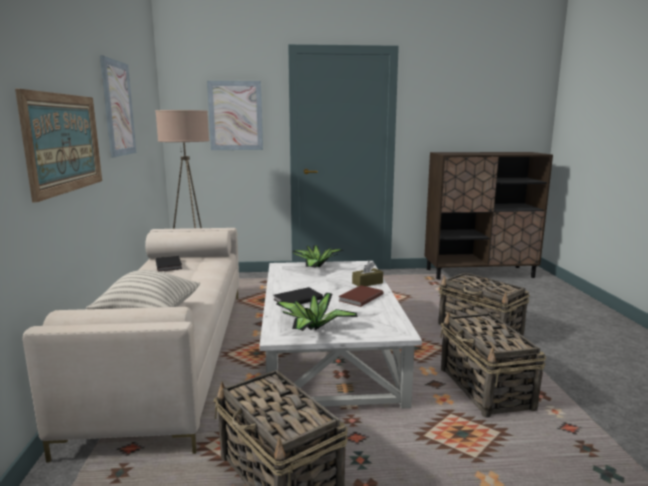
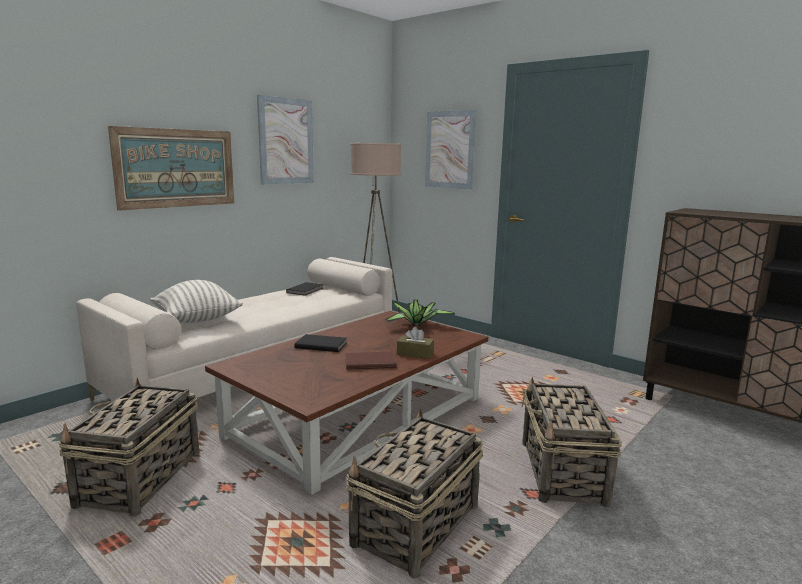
camera: 45 degrees right, 0 degrees up
white coffee table [260,261,422,409] -> brown coffee table [205,311,488,495]
potted plant [276,293,358,331] -> none

